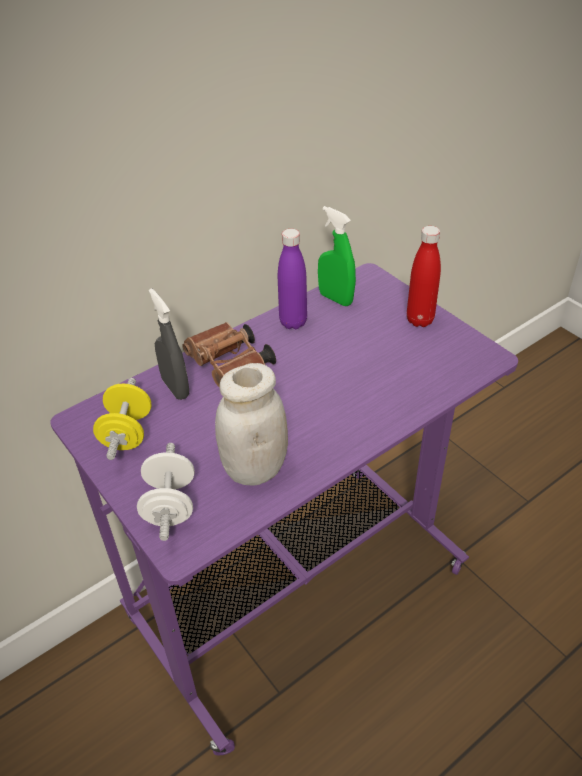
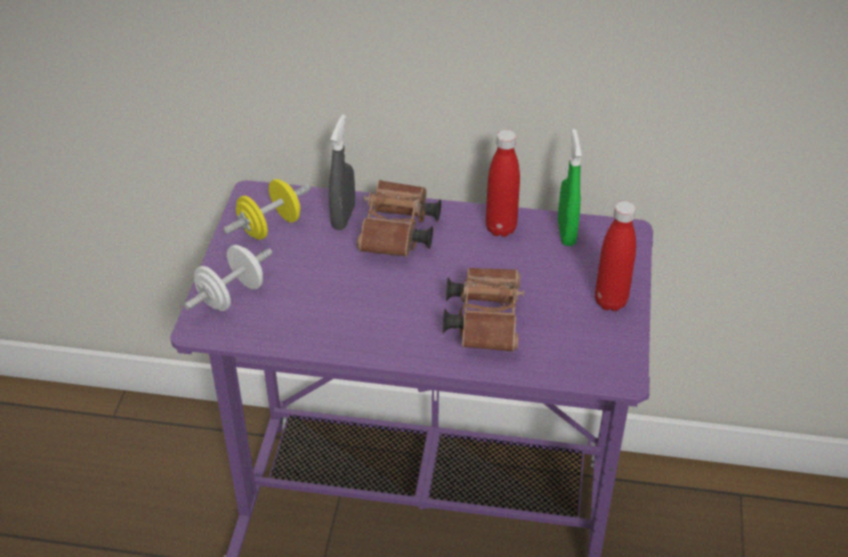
camera: 45 degrees right, 0 degrees up
white jar [215,363,288,486] -> none
purple bottle [278,229,307,329] -> red bottle [486,129,520,237]
none -> brown binoculars [443,268,524,352]

